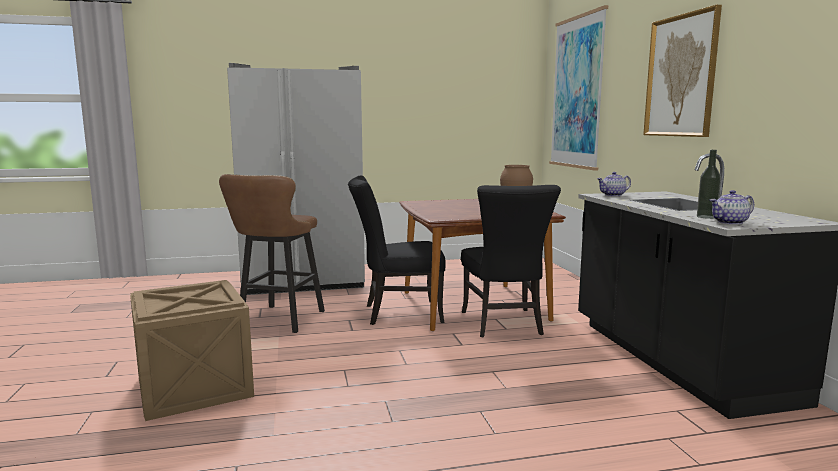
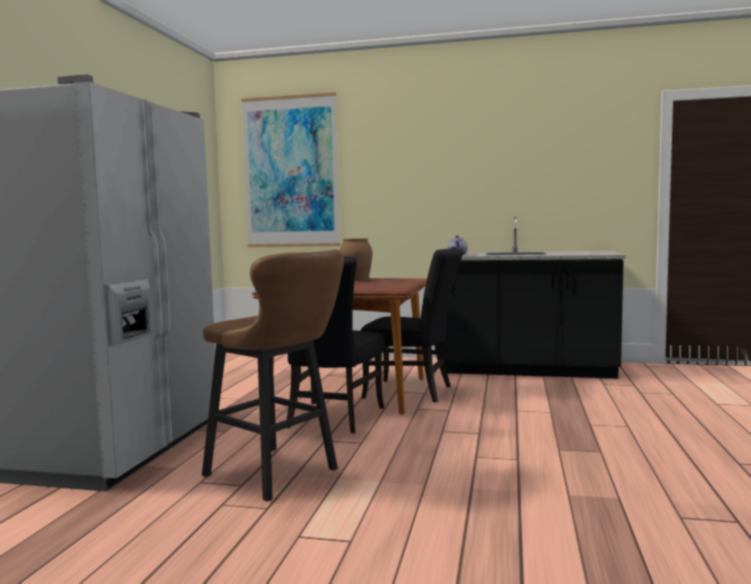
camera: 65 degrees left, 5 degrees down
crate [130,280,254,421] -> none
picture [643,5,722,137] -> none
bottle [697,150,721,219] -> none
teapot [710,190,754,225] -> none

